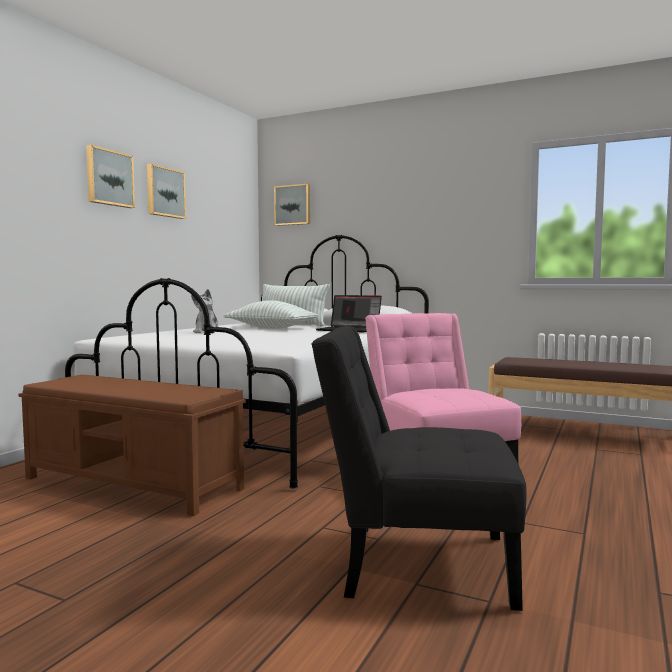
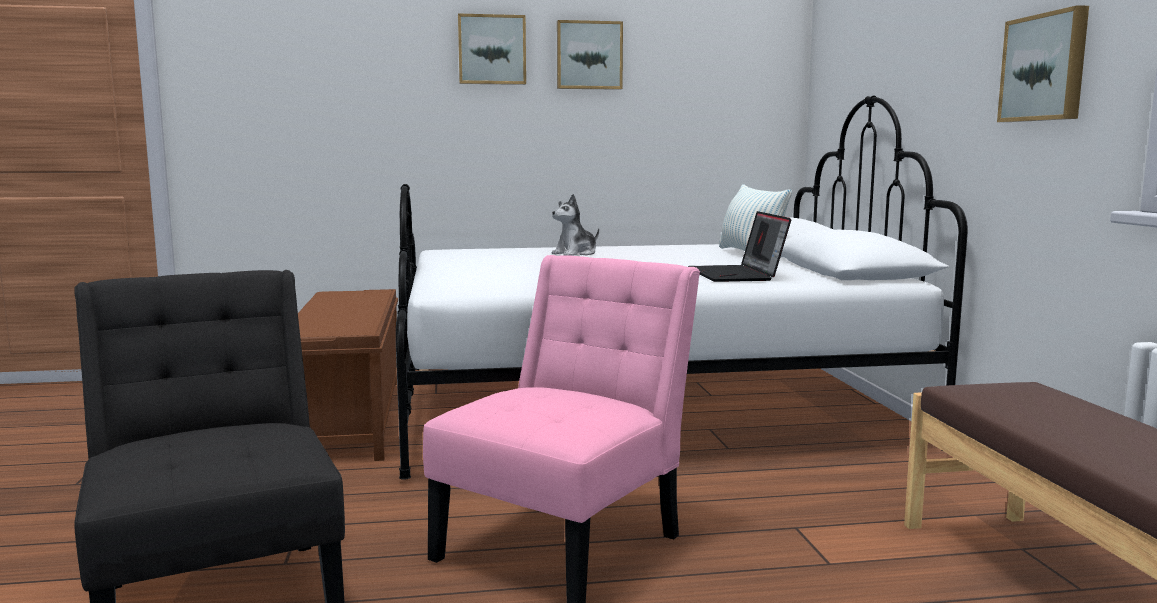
camera: 55 degrees right, 5 degrees up
pillow [223,300,318,329] -> none
picture [274,184,310,226] -> picture moved to [997,5,1089,122]

